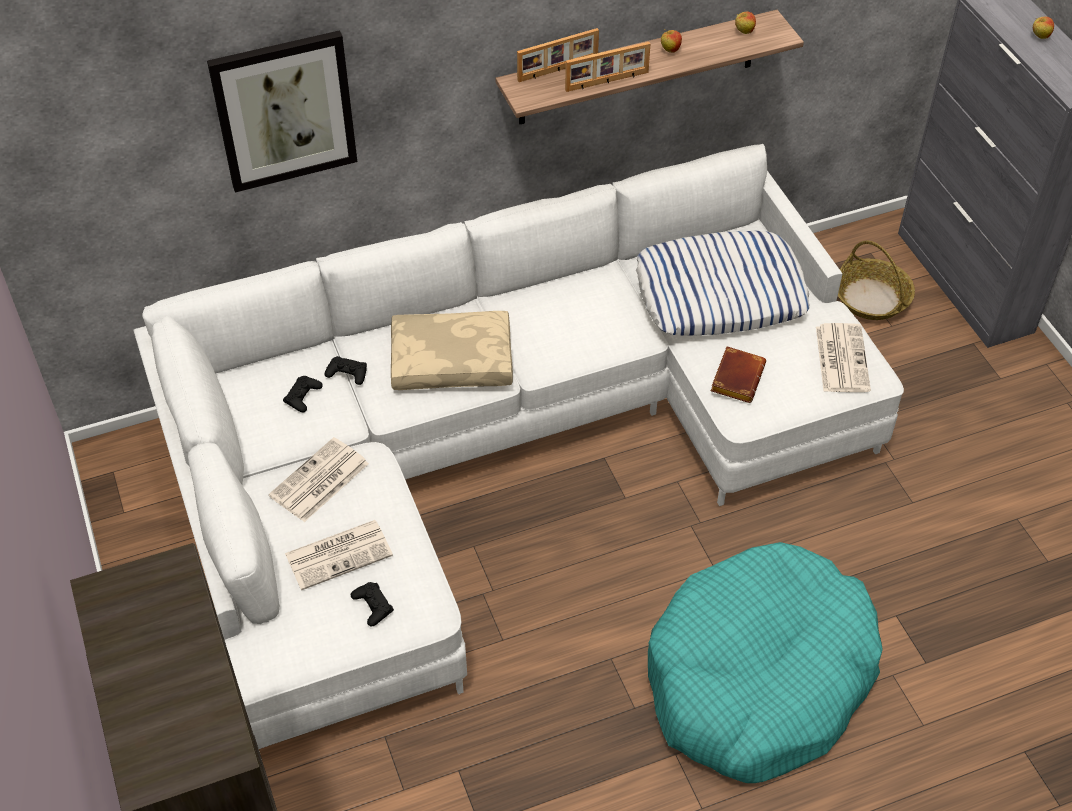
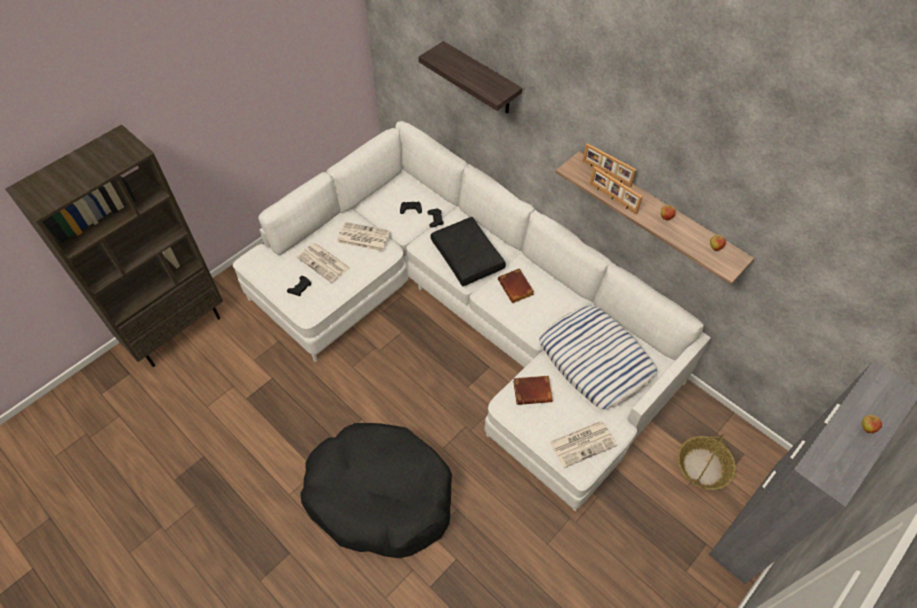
camera: 65 degrees right, 5 degrees up
picture [207,30,357,192] -> shelf [418,41,522,114]
beige pillow [391,311,513,390] -> black pillow [430,217,506,286]
turquoise dog bed [648,542,883,783] -> black dog bed [300,423,452,558]
none -> brown book [498,268,534,303]

